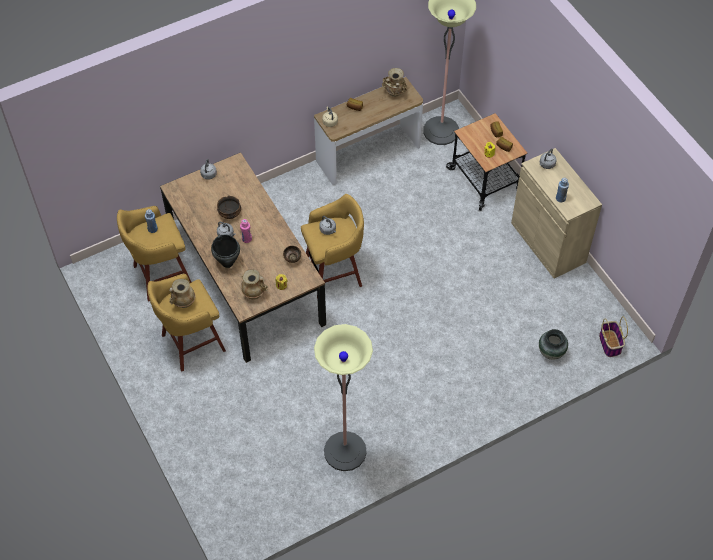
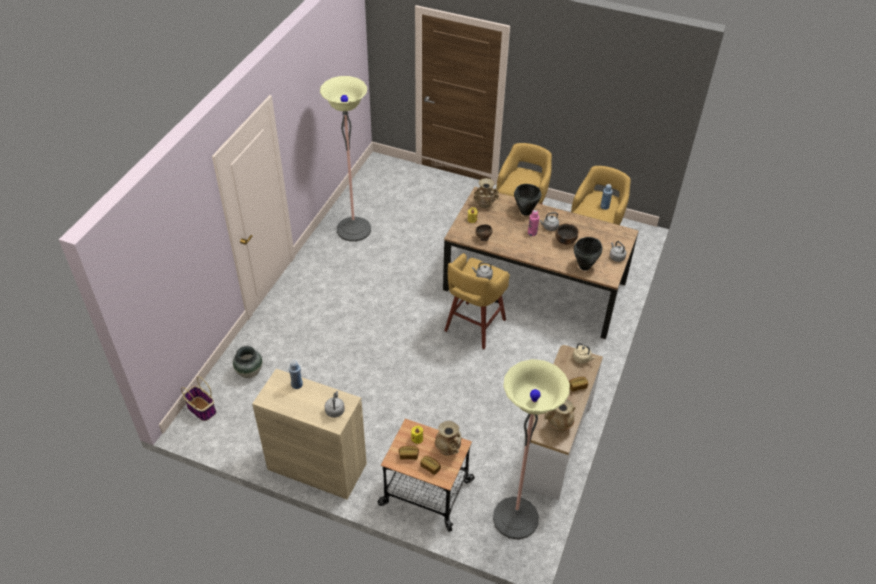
camera: 140 degrees right, 10 degrees down
beige vase [169,279,195,308] -> beige vase moved to [435,421,462,455]
none -> black cooking pot [574,237,602,271]

